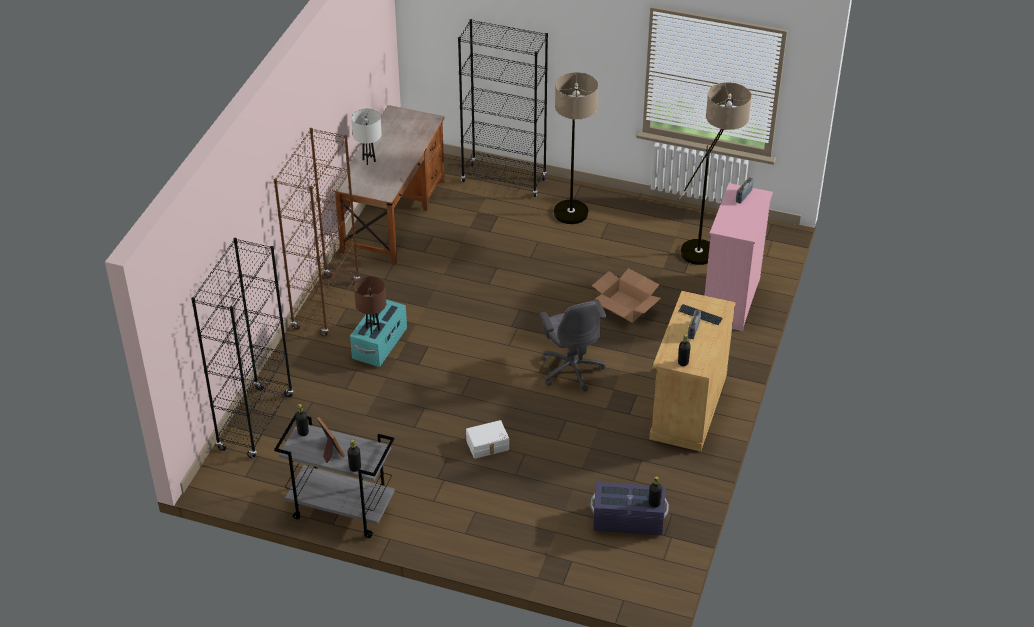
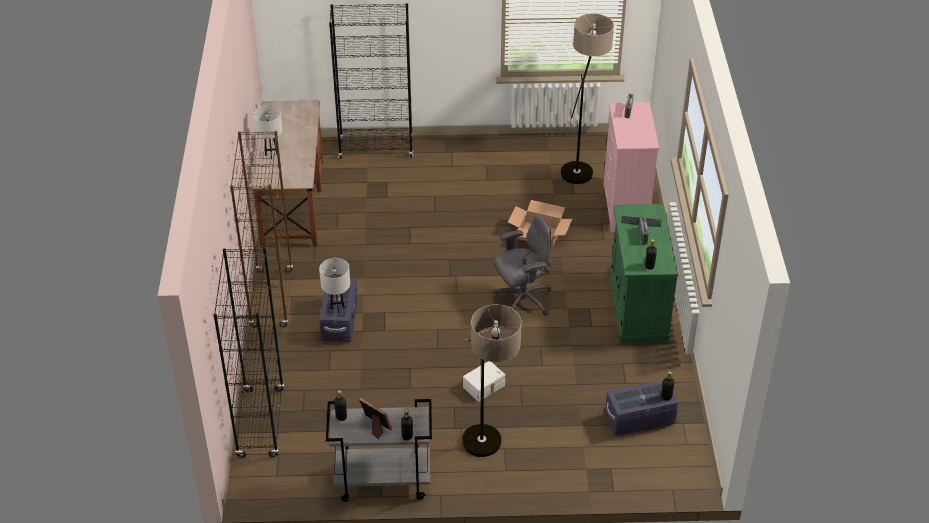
camera: 20 degrees left, 0 degrees up
turquoise storage box [350,300,407,367] -> purple storage box [319,279,358,342]
brown table lamp [354,276,386,334] -> white table lamp [319,258,350,313]
grey office chair [539,299,606,392] -> grey office chair turned 75 degrees counterclockwise [493,215,552,316]
floor lamp [554,72,599,224] -> floor lamp moved to [462,304,522,457]
beige cabinet [649,291,736,452] -> green cabinet [609,204,678,344]

